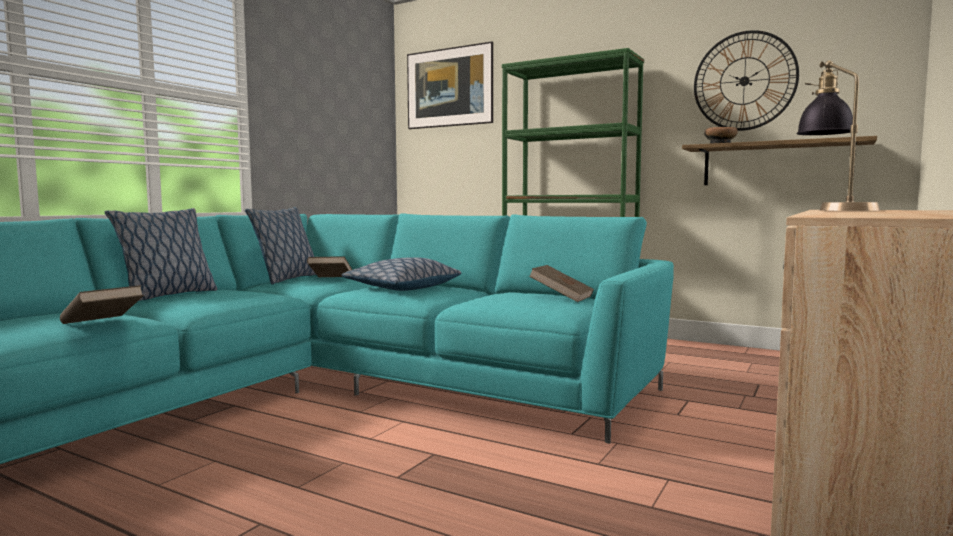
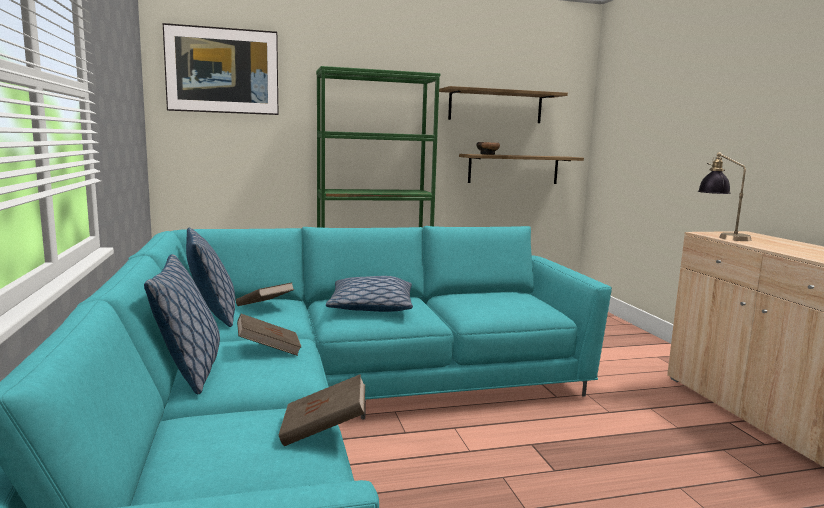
camera: 45 degrees left, 5 degrees up
brown book [529,265,594,302] -> brown book moved to [237,314,302,356]
wall clock [694,30,799,131] -> shelf [439,86,568,123]

